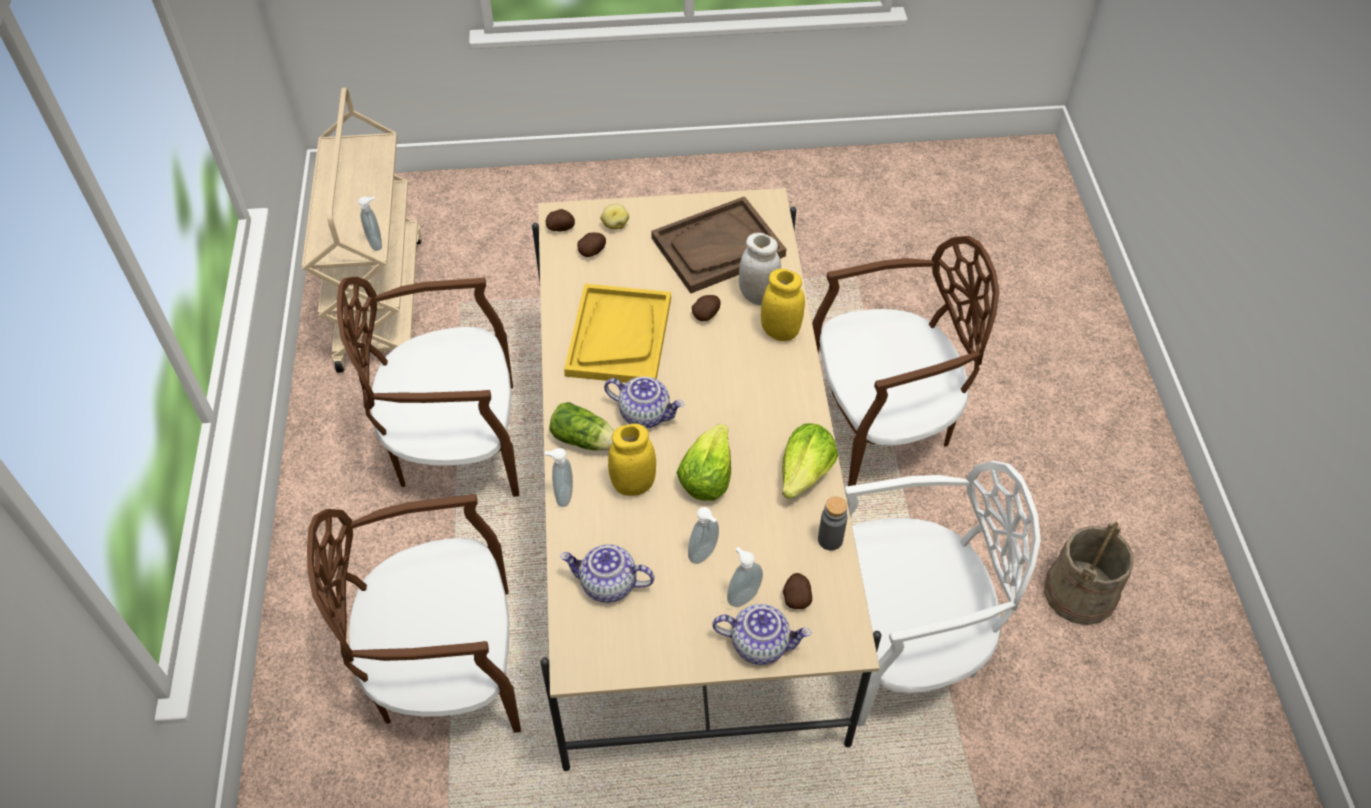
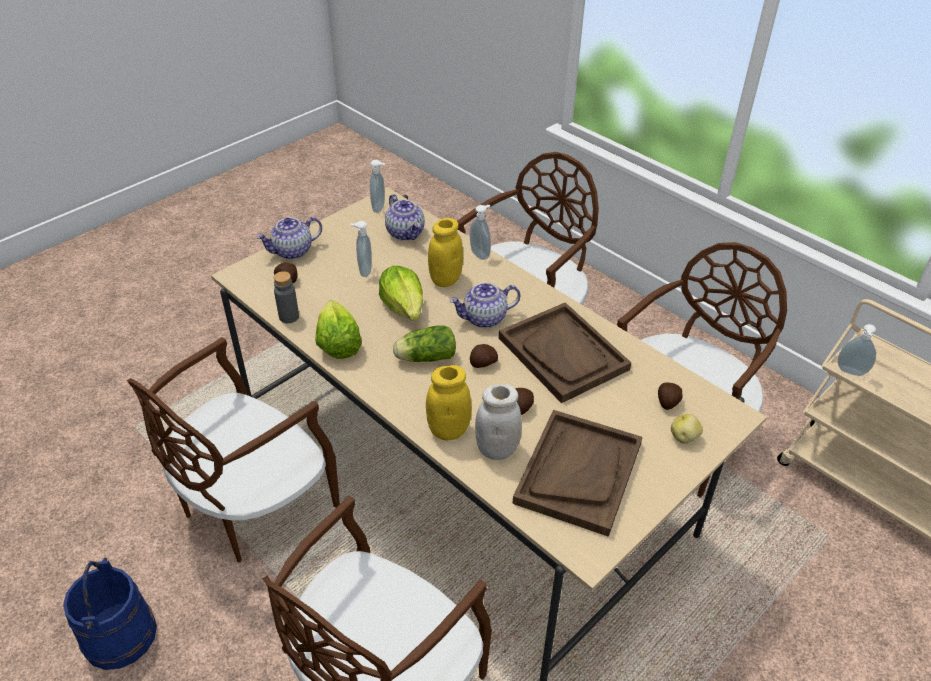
camera: 140 degrees right, 10 degrees down
potato [546,209,575,231] -> potato moved to [470,344,498,368]
lettuce [549,402,614,451] -> lettuce moved to [393,325,456,362]
teapot [560,544,654,603] -> teapot turned 90 degrees clockwise [385,194,425,241]
yellow tray [564,284,671,383] -> brown tray [499,302,631,403]
soap dispenser [727,547,763,607] -> soap dispenser moved to [370,160,385,213]
white chair [845,461,1041,727] -> brown chair [127,337,340,563]
beige bucket [1044,522,1134,625] -> blue bucket [63,558,157,670]

